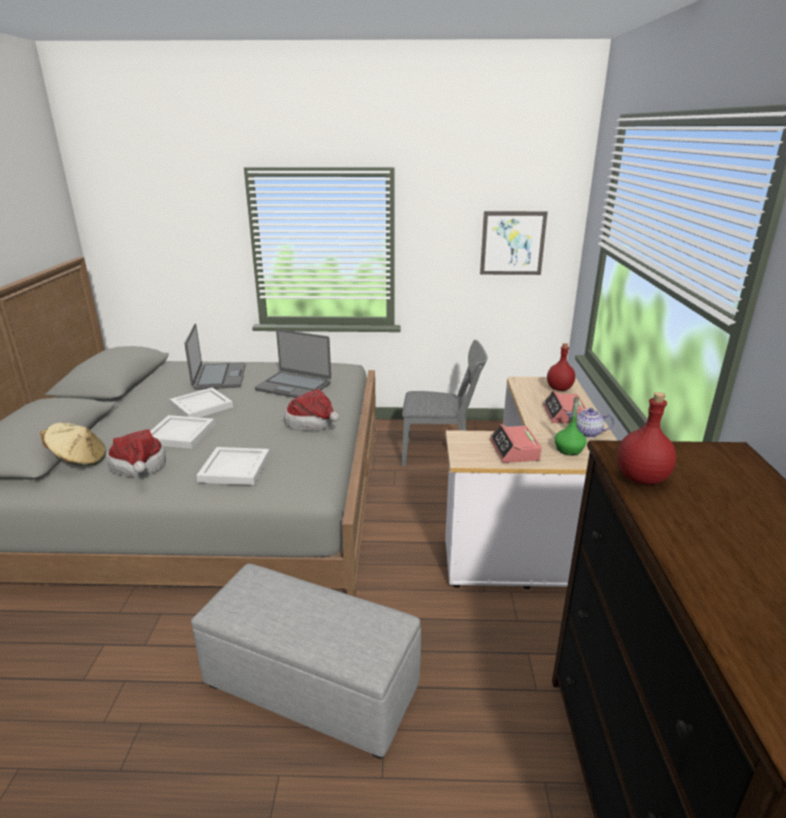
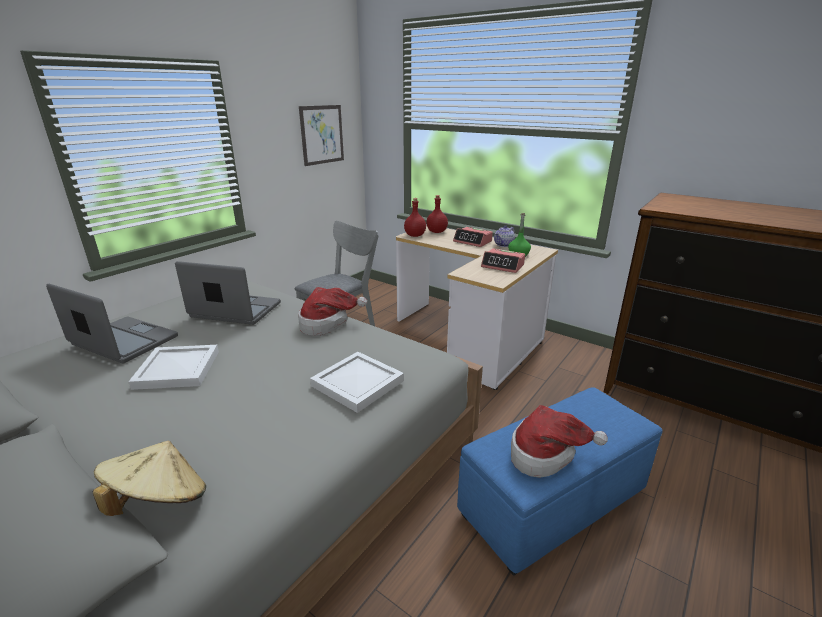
camera: 55 degrees left, 0 degrees up
hat [106,429,166,477] -> hat moved to [511,405,608,478]
white tray [150,415,215,449] -> none
grey ottoman [191,564,421,759] -> blue ottoman [457,387,663,576]
laptop [255,329,331,398] -> laptop turned 135 degrees counterclockwise [175,261,281,325]
red bottle [617,392,676,485] -> red bottle moved to [404,198,426,237]

